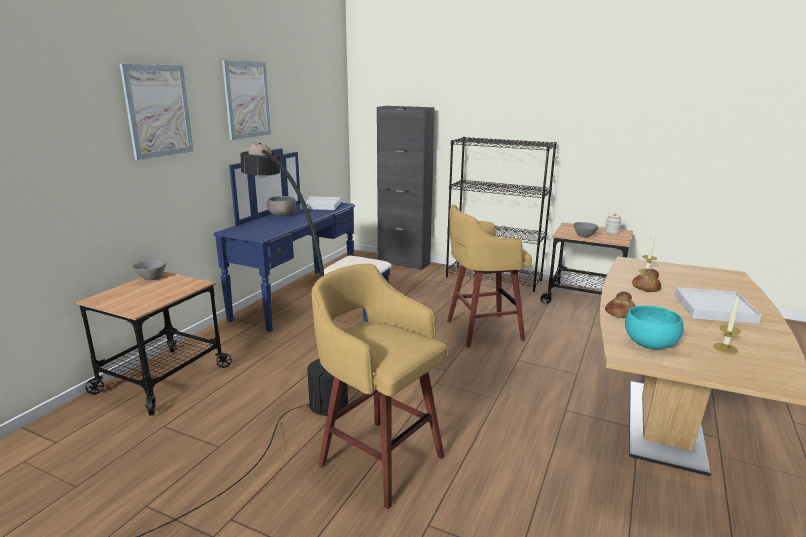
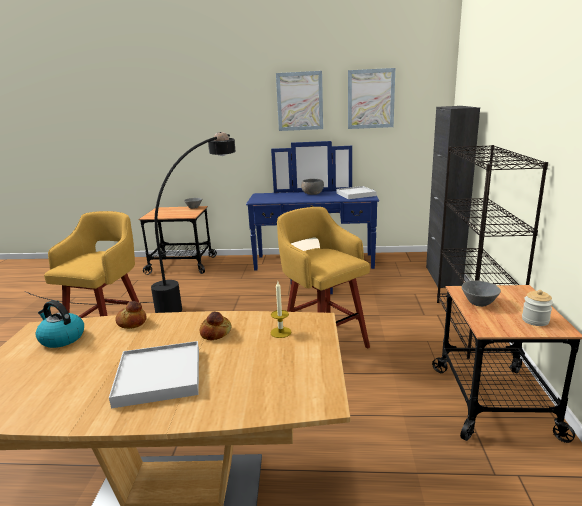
camera: 70 degrees right, 0 degrees up
picture [120,64,194,160] -> picture moved to [348,68,395,129]
turquoise bowl [625,305,684,349] -> kettle [35,300,84,348]
candle [713,296,741,354] -> none

